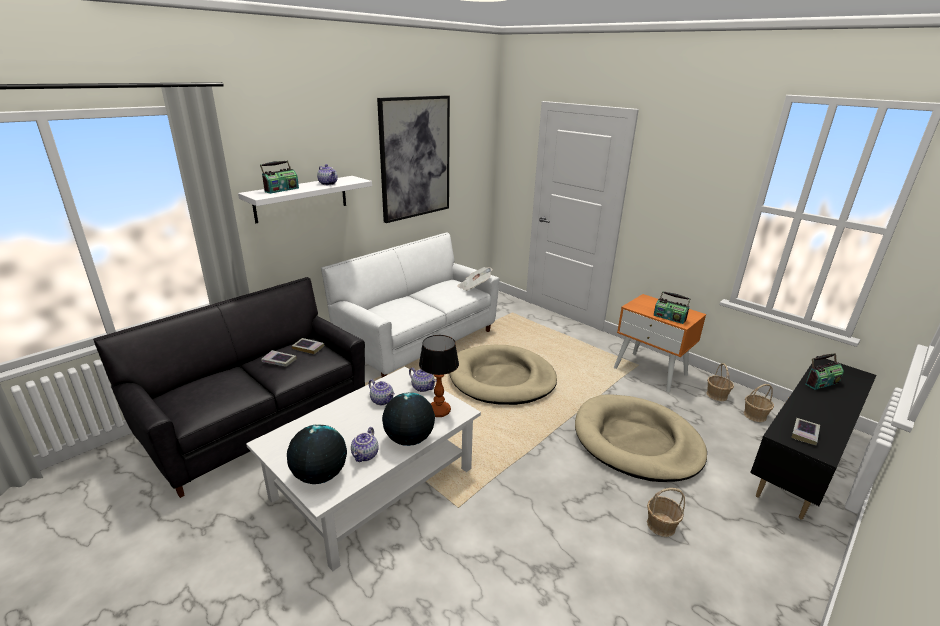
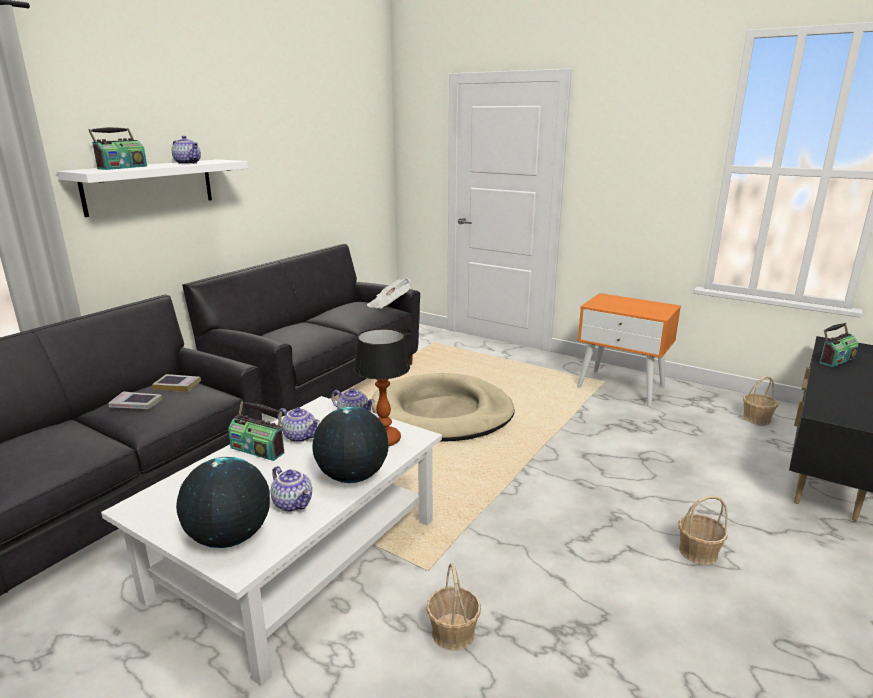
camera: 10 degrees left, 5 degrees down
white sofa [321,233,500,377] -> black sofa [182,244,420,419]
teapot [351,427,379,462] -> teapot turned 45 degrees counterclockwise [271,466,312,512]
picture [377,95,450,223] -> none
beige dog bed [575,394,707,482] -> none
radio [654,291,691,324] -> radio moved to [228,401,284,461]
basket [706,363,734,401] -> basket moved to [426,563,481,651]
book [791,418,820,445] -> none

